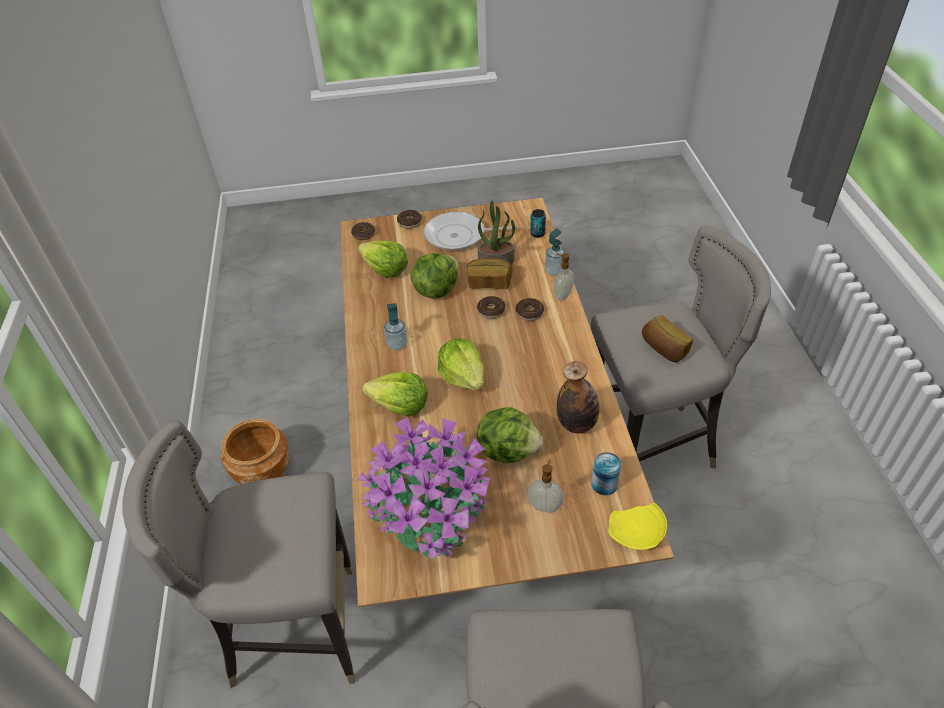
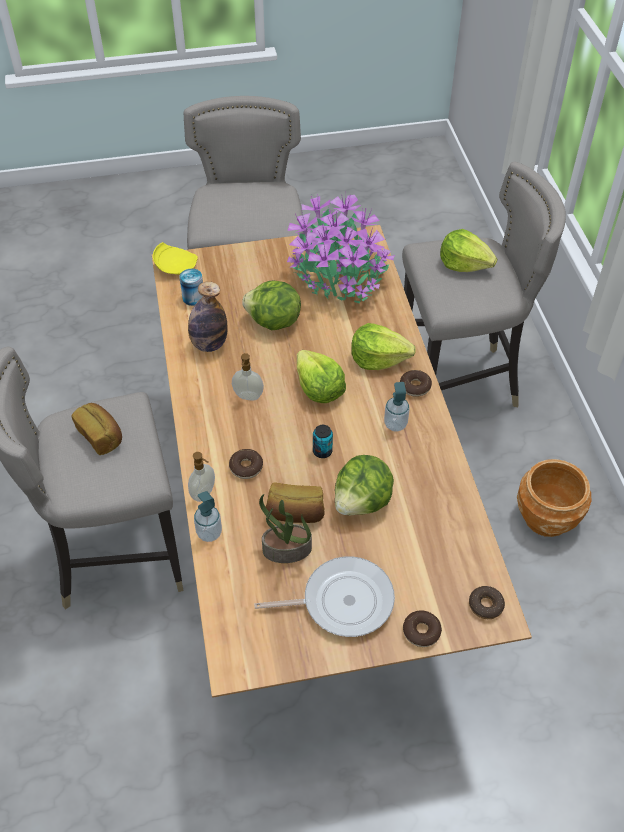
camera: 175 degrees right, 5 degrees up
lettuce [358,241,408,278] -> lettuce moved to [440,229,497,272]
donut [477,296,505,319] -> donut moved to [400,370,432,397]
soap dispenser [528,460,564,513] -> soap dispenser moved to [232,353,264,401]
can [530,209,546,238] -> can moved to [313,425,333,458]

